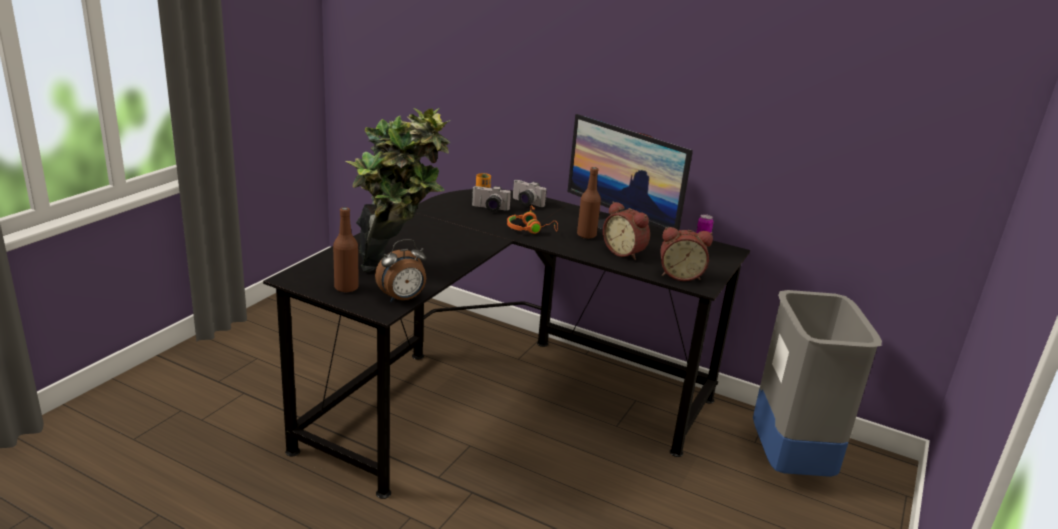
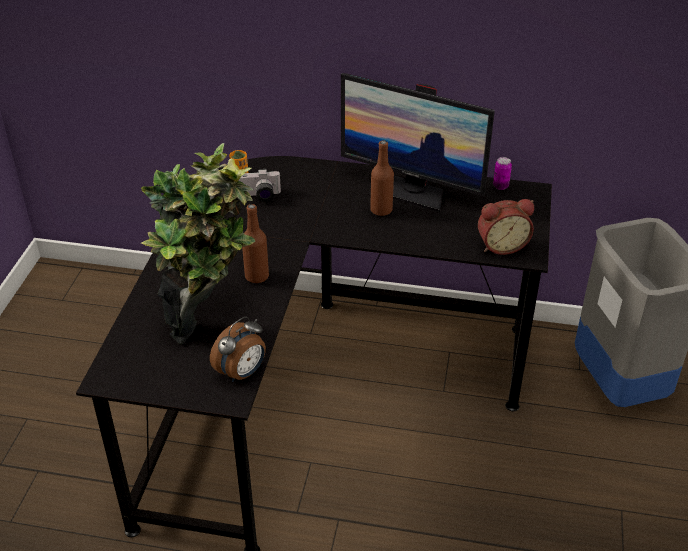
camera: 15 degrees left, 15 degrees up
brown bottle [333,207,359,292] -> brown bottle moved to [242,204,269,283]
orange headphones [507,205,558,234] -> none
camera [513,180,547,207] -> none
alarm clock [603,201,650,260] -> none

